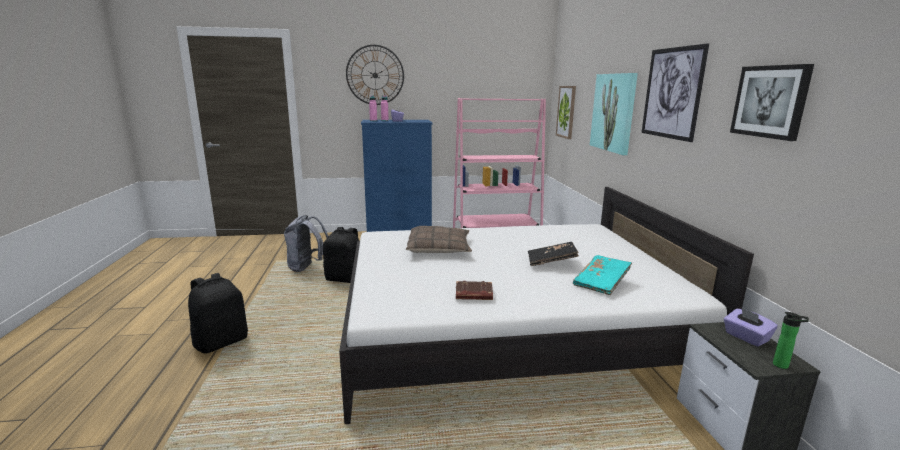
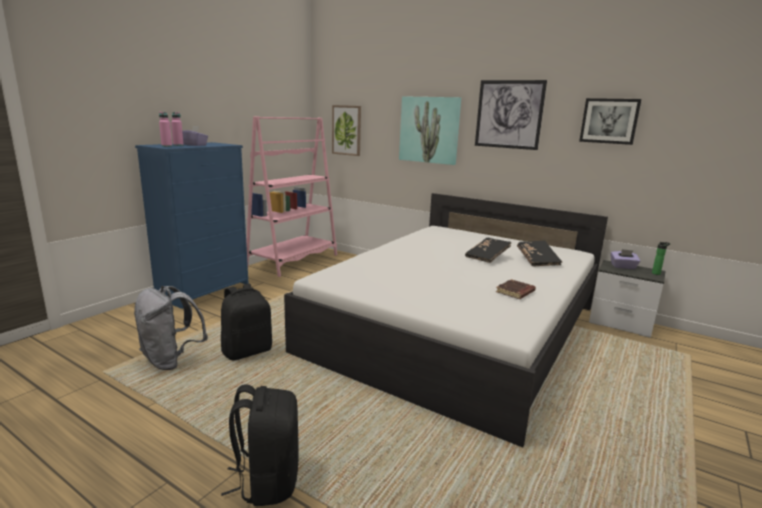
camera: 50 degrees left, 0 degrees up
wall clock [346,45,404,105] -> none
pillow [406,226,472,253] -> none
turquoise book [573,255,632,295] -> black book [517,241,562,267]

